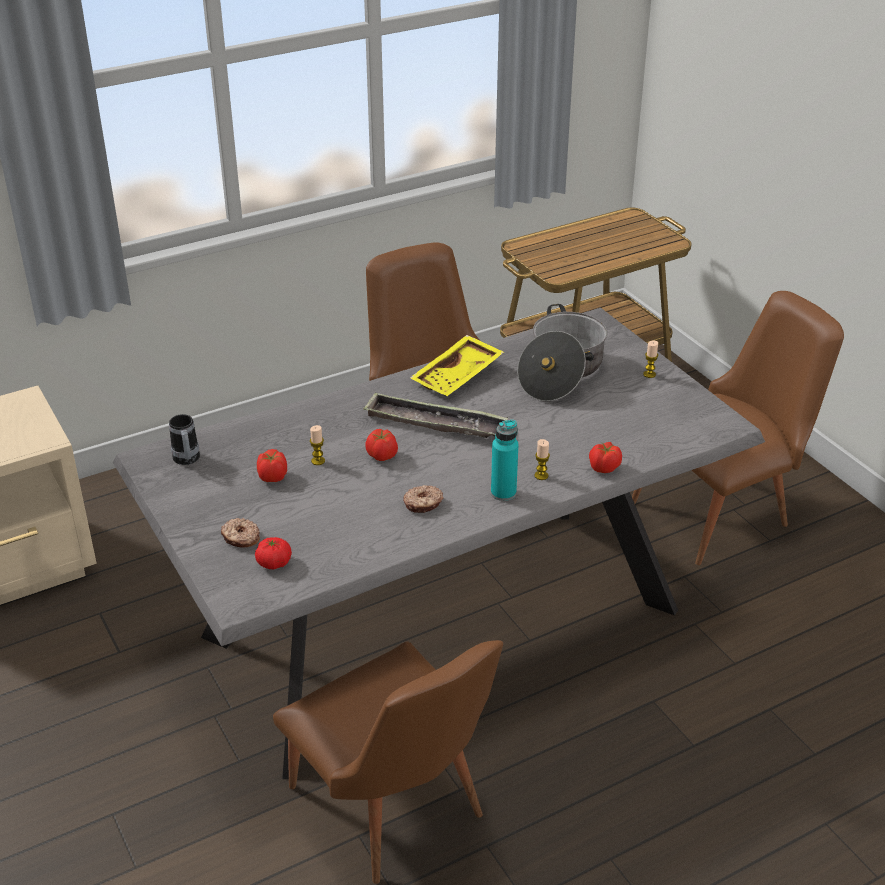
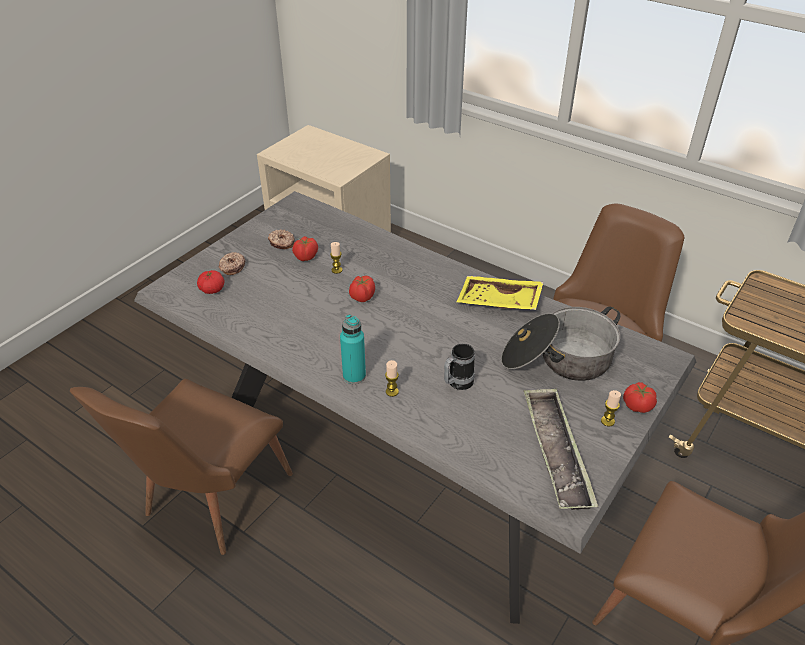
camera: 65 degrees right, 5 degrees up
mug [169,414,200,465] -> mug moved to [444,344,475,390]
tray [363,392,508,438] -> tray moved to [524,388,598,510]
donut [403,485,444,513] -> donut moved to [268,229,295,249]
tomato [589,442,622,473] -> tomato moved to [623,382,657,413]

